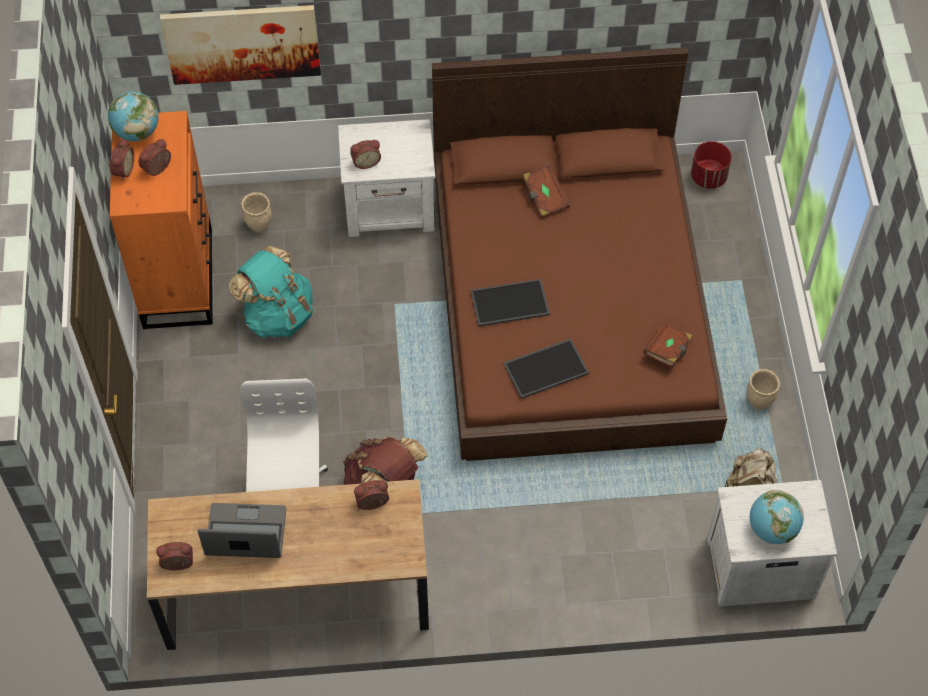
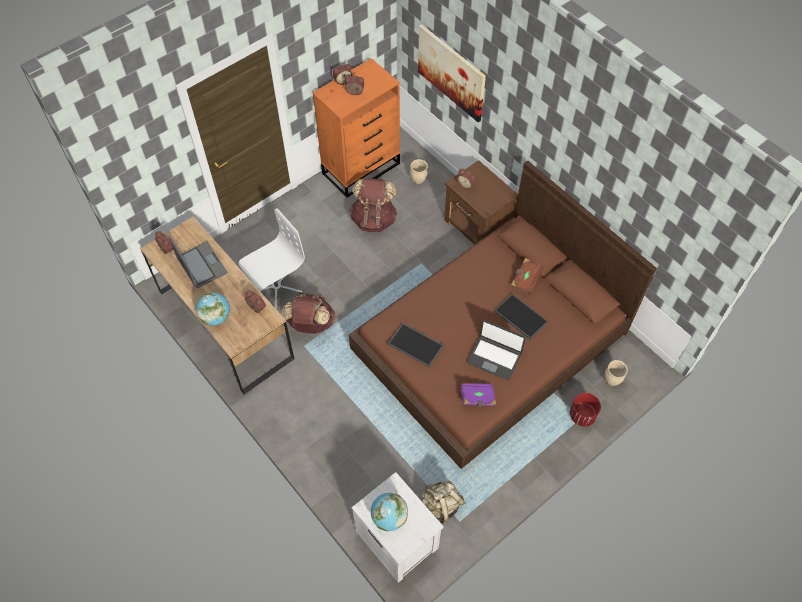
camera: 55 degrees right, 0 degrees up
globe [108,91,159,141] -> globe moved to [196,292,230,326]
turquoise backpack [229,246,313,338] -> brown backpack [349,178,397,232]
white nightstand [338,119,435,237] -> brown nightstand [444,160,518,245]
tray [470,279,550,326] -> tray moved to [494,293,548,340]
brown book [643,322,693,368] -> purple book [460,383,496,407]
red planter [691,141,732,189] -> red planter moved to [570,393,601,426]
beige planter [747,369,780,410] -> beige planter moved to [605,360,628,386]
none -> laptop [467,320,526,380]

